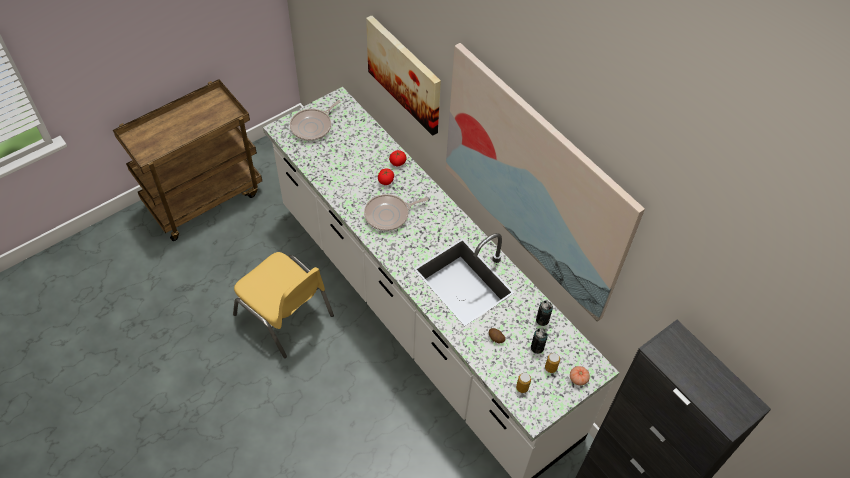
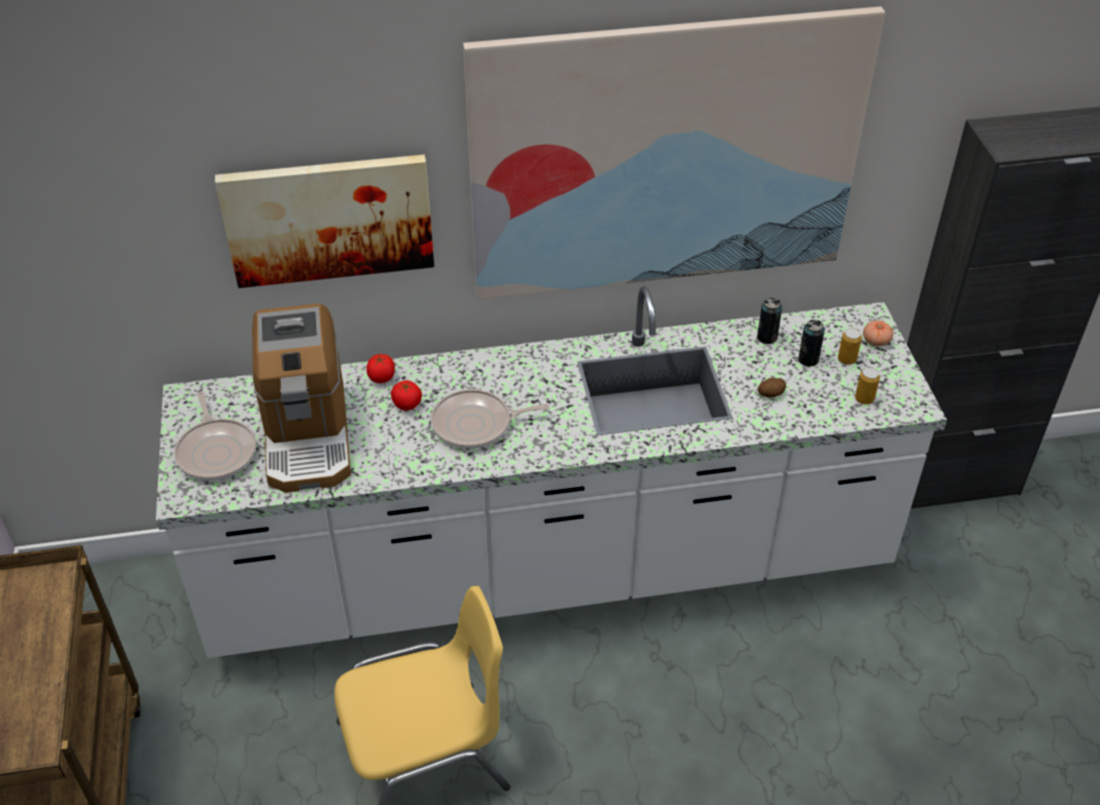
camera: 60 degrees left, 10 degrees down
frying pan [364,194,428,231] -> frying pan turned 75 degrees clockwise [431,389,550,449]
none -> coffee machine [252,304,351,493]

